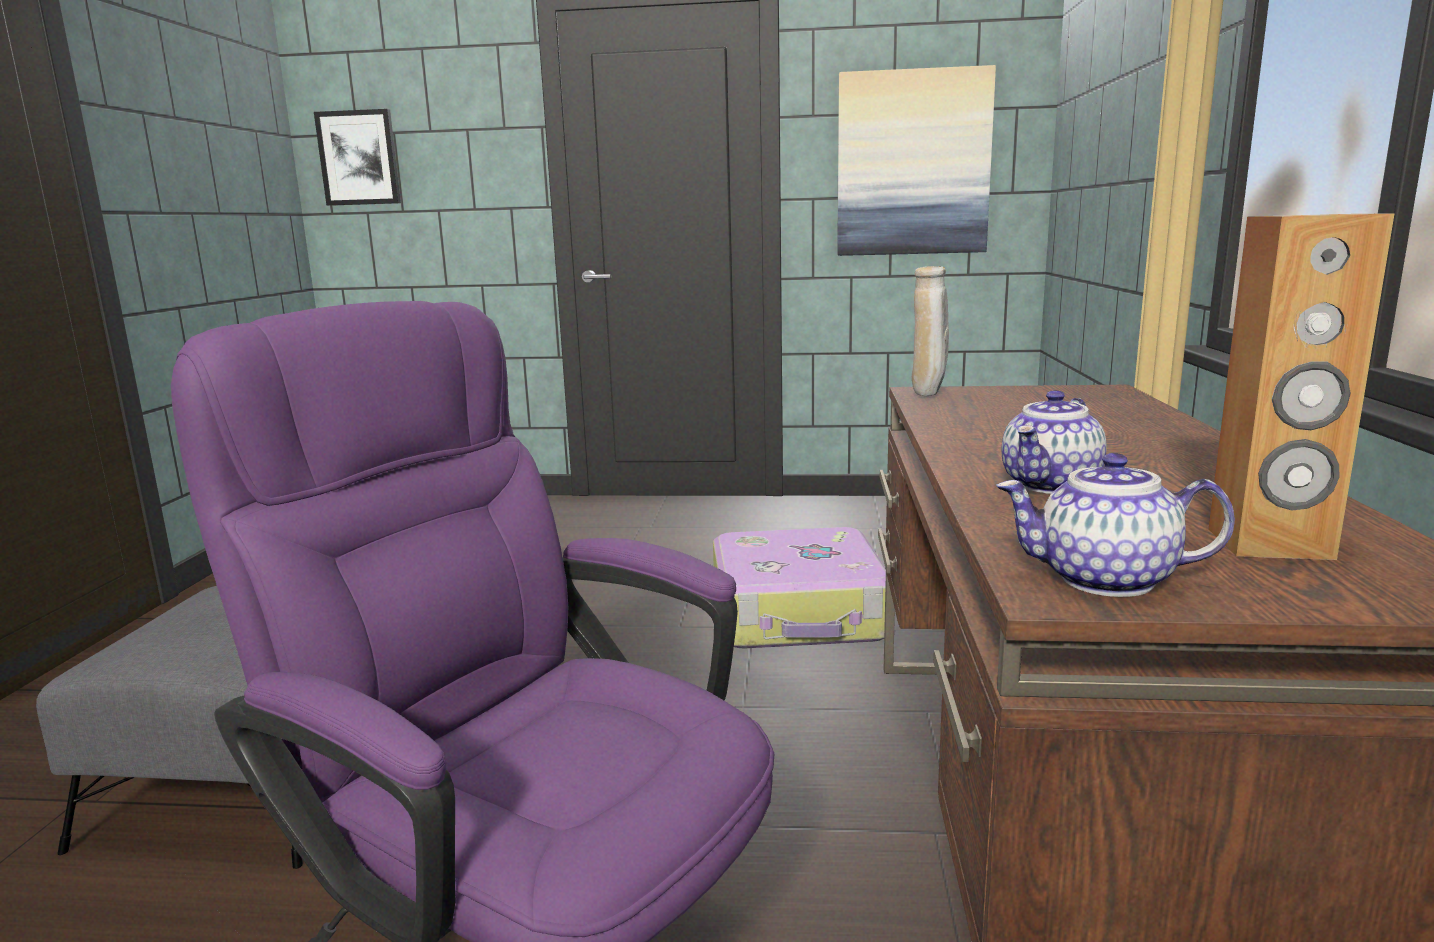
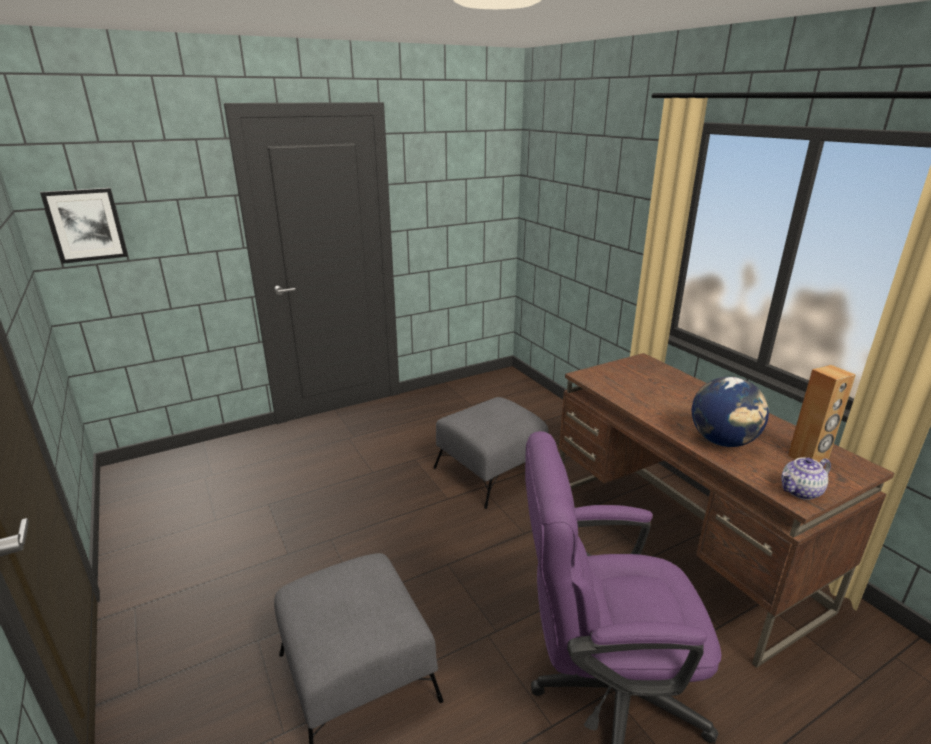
camera: 35 degrees left, 10 degrees up
suitcase [713,527,886,648] -> grey ottoman [433,397,548,509]
picture [837,65,996,256] -> none
beige vase [912,266,949,396] -> none
teapot [1001,390,1107,494] -> globe [692,377,769,447]

